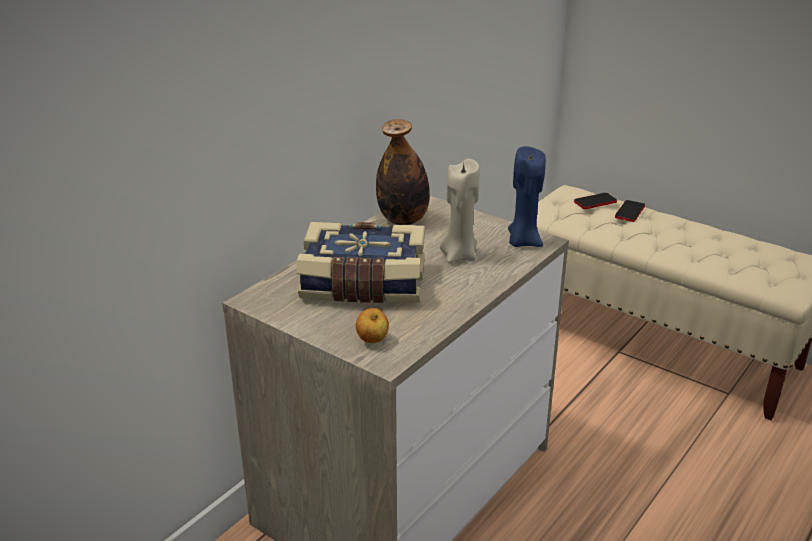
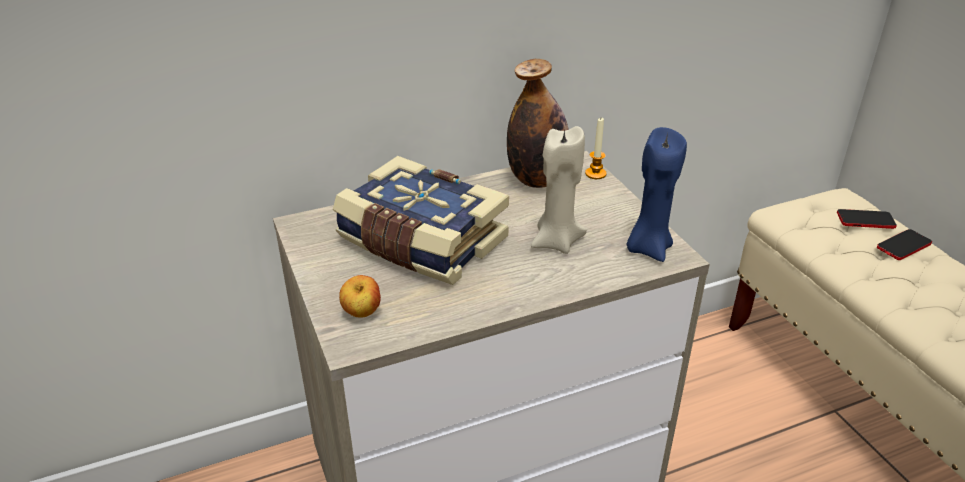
camera: 30 degrees right, 5 degrees up
none -> candle [585,118,607,179]

